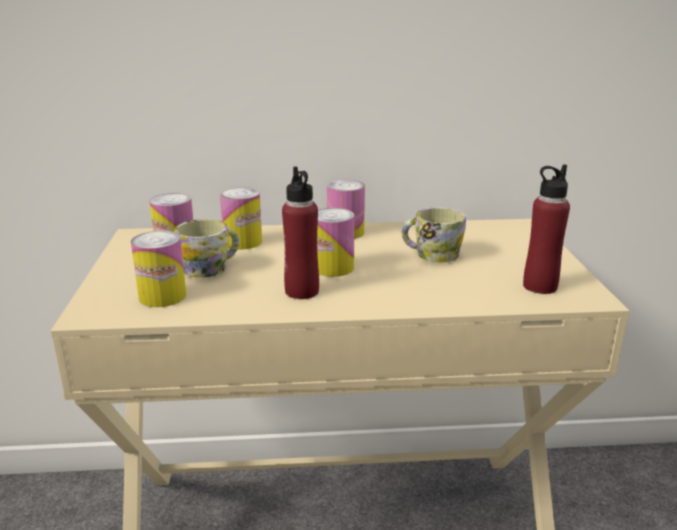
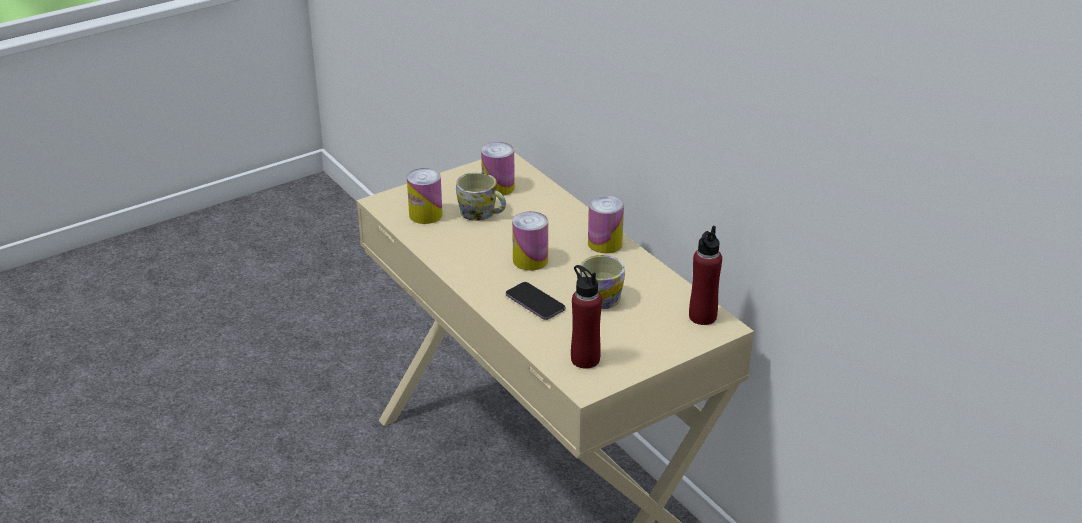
camera: 60 degrees right, 10 degrees up
can [220,187,262,250] -> none
red bottle [282,167,319,299] -> red bottle moved to [689,226,722,325]
none -> phone [506,282,565,320]

